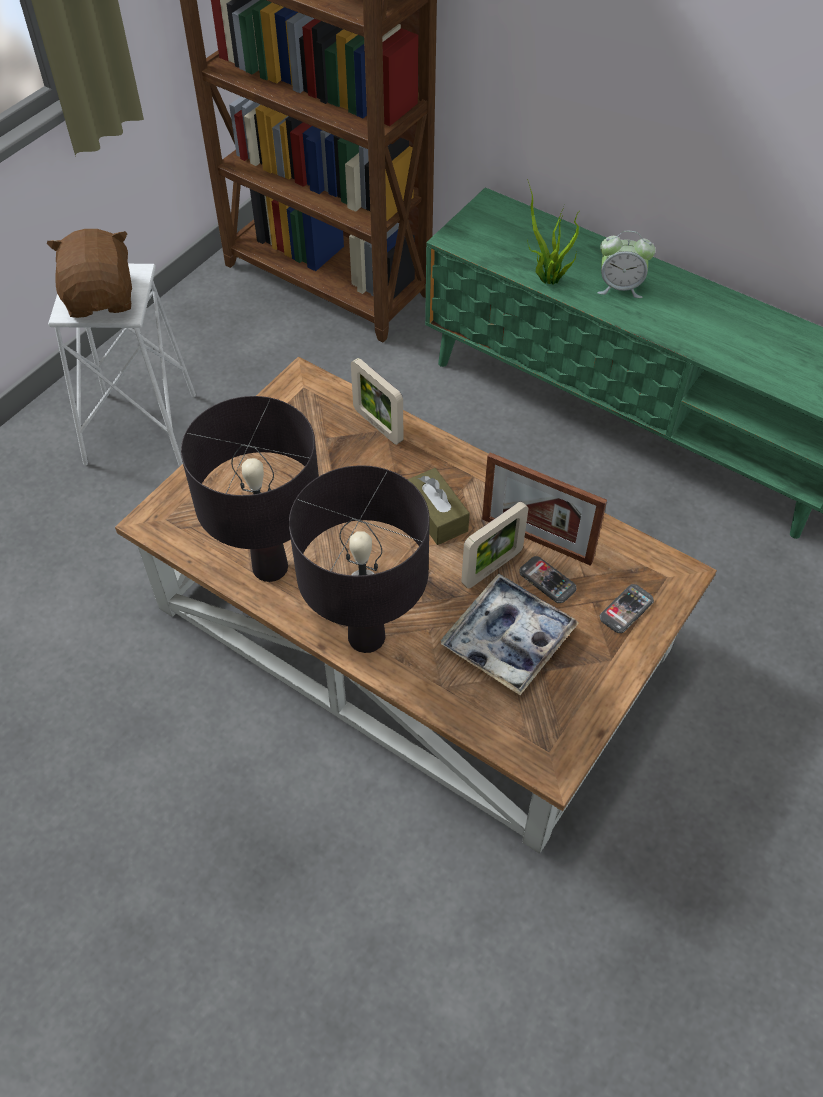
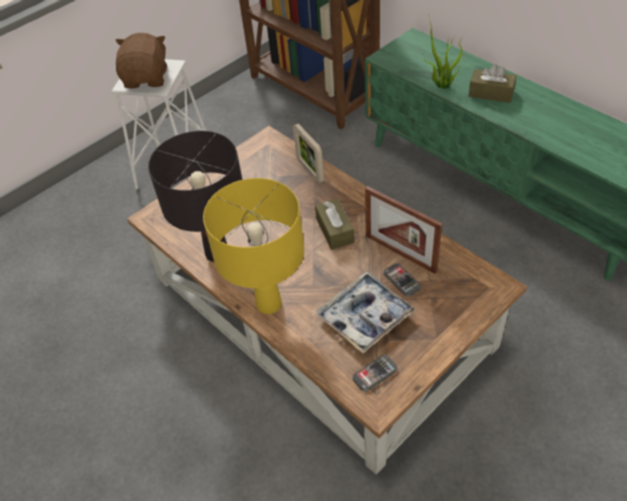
camera: 15 degrees right, 5 degrees down
black table lamp [289,465,430,653] -> yellow table lamp [203,178,304,314]
picture frame [461,501,528,589] -> none
alarm clock [597,231,655,298] -> brown tissue box [469,64,517,103]
phone [600,584,654,633] -> phone moved to [352,355,398,392]

